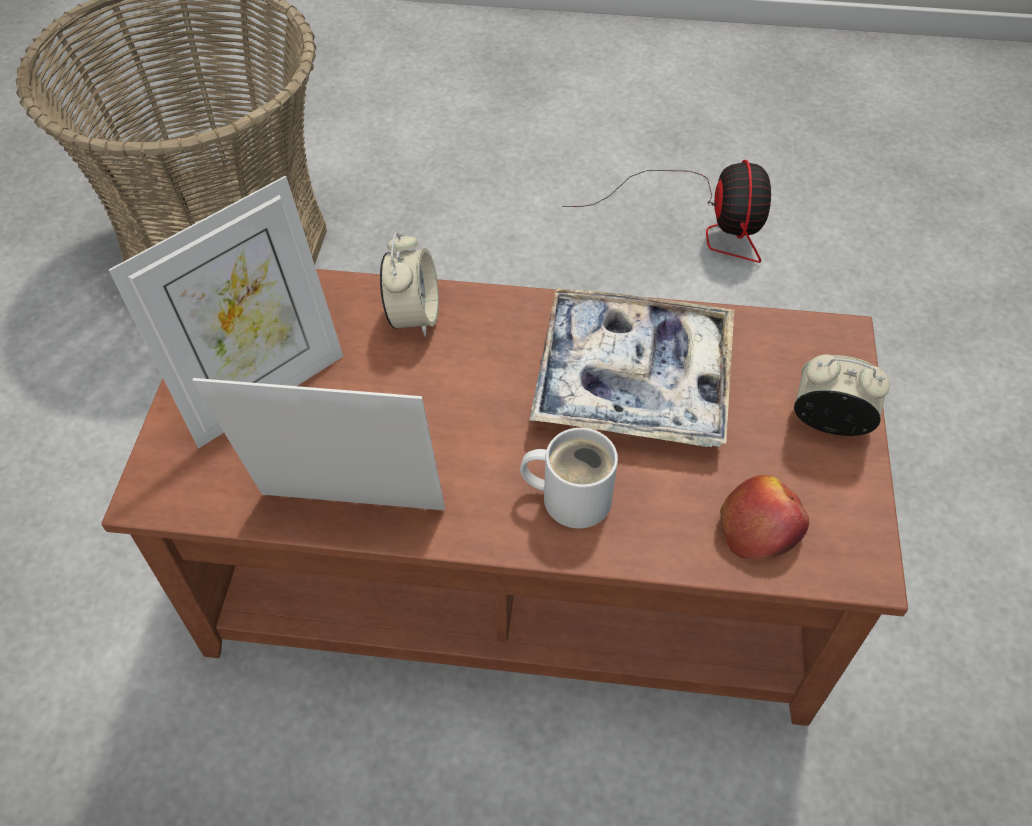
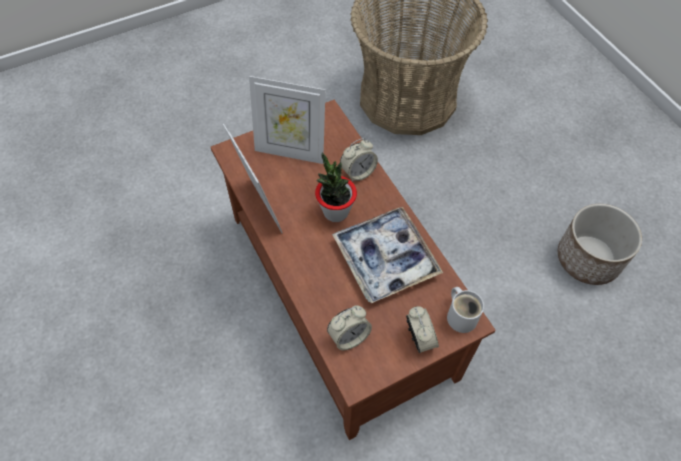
camera: 55 degrees right, 5 degrees up
white mug [520,428,618,528] -> white mug moved to [447,287,484,333]
fan [562,160,771,263] -> planter [558,204,642,285]
apple [720,475,809,560] -> alarm clock [327,305,372,350]
none -> potted plant [315,152,357,222]

